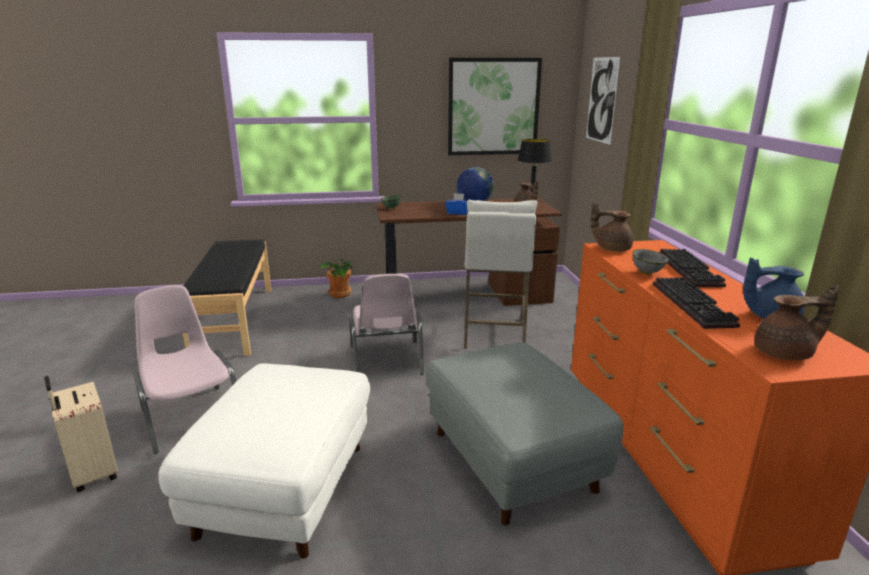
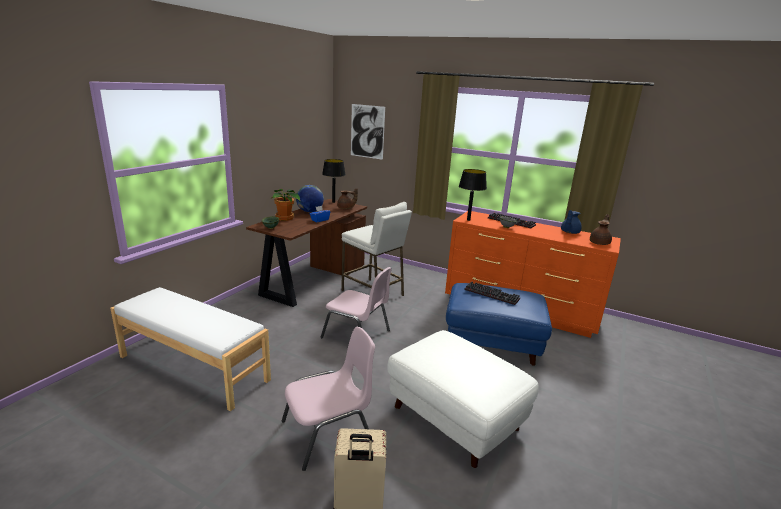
camera: 55 degrees left, 0 degrees up
pink chair [133,285,236,454] -> pink chair turned 150 degrees clockwise [282,327,375,471]
black bench [183,240,271,356] -> white bench [110,287,271,412]
potted plant [319,259,353,298] -> potted plant moved to [272,189,300,221]
grey ottoman [426,342,623,525] -> blue ottoman [446,283,552,366]
picture [448,58,542,155] -> none
brown teapot [591,202,633,252] -> black table lamp [459,169,487,221]
keyboard [653,277,740,329] -> keyboard moved to [464,281,520,305]

